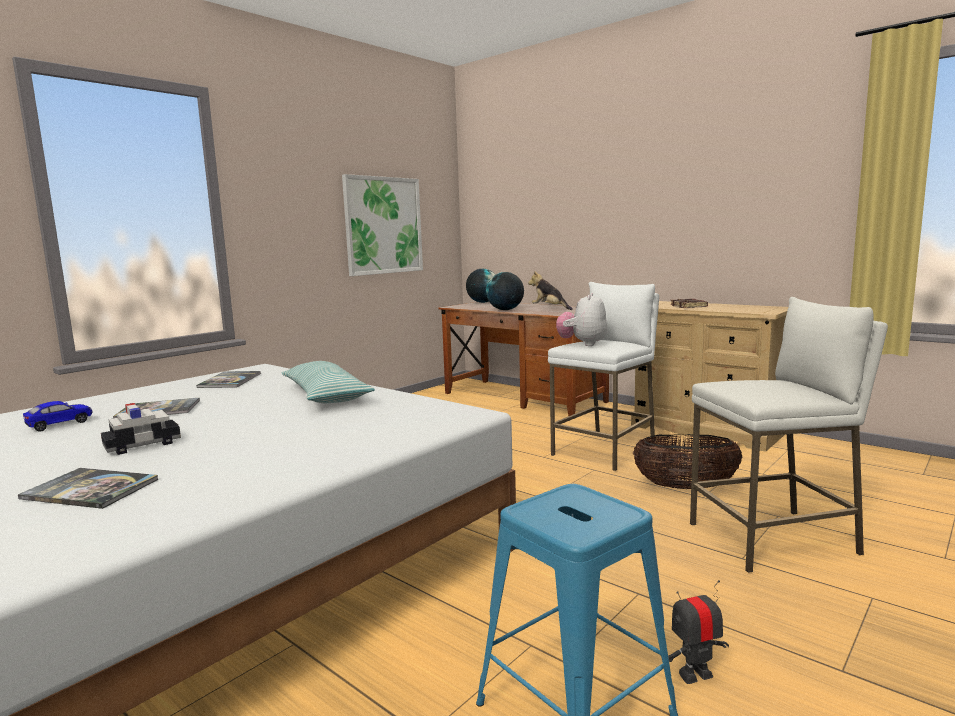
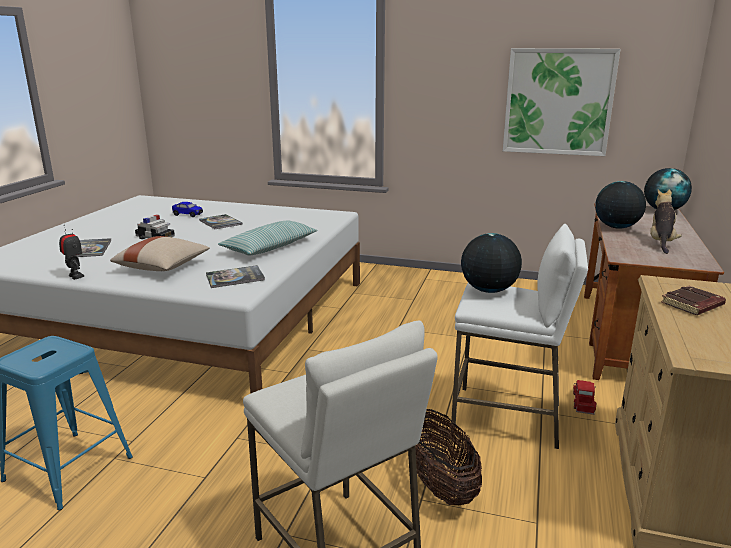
camera: 65 degrees right, 10 degrees up
book [196,371,261,388] -> book moved to [206,265,265,288]
plush toy [556,293,608,346] -> globe [461,233,522,293]
toy robot [668,580,729,684] -> toy robot moved to [59,225,84,280]
none -> beige pillow [110,236,210,271]
none -> toy truck [573,380,596,415]

